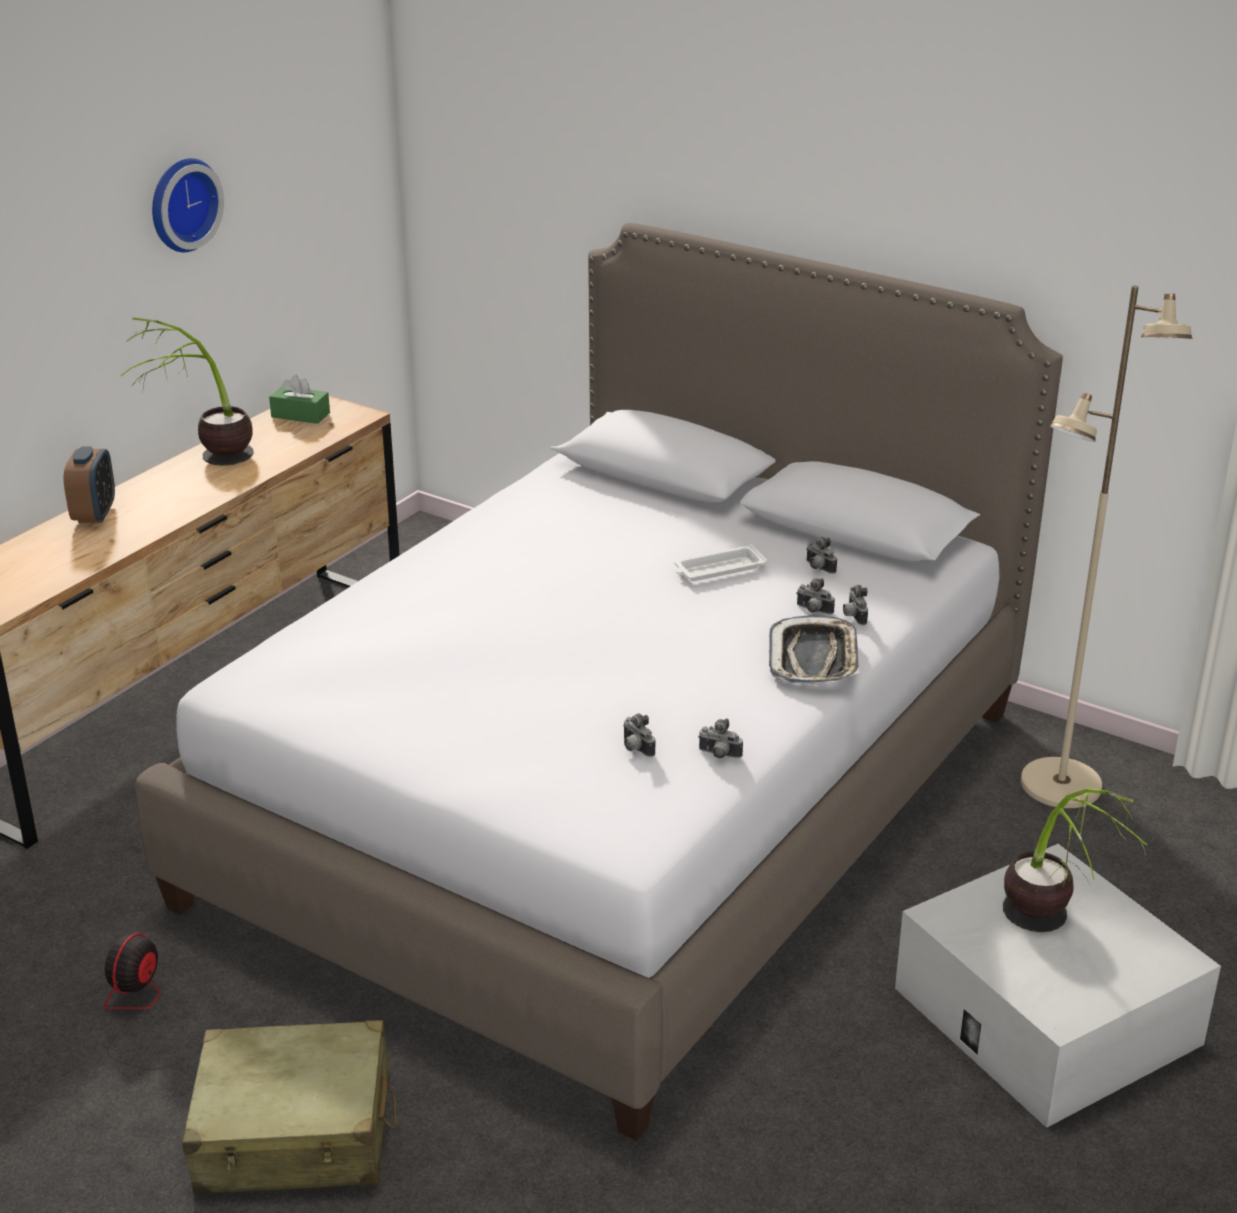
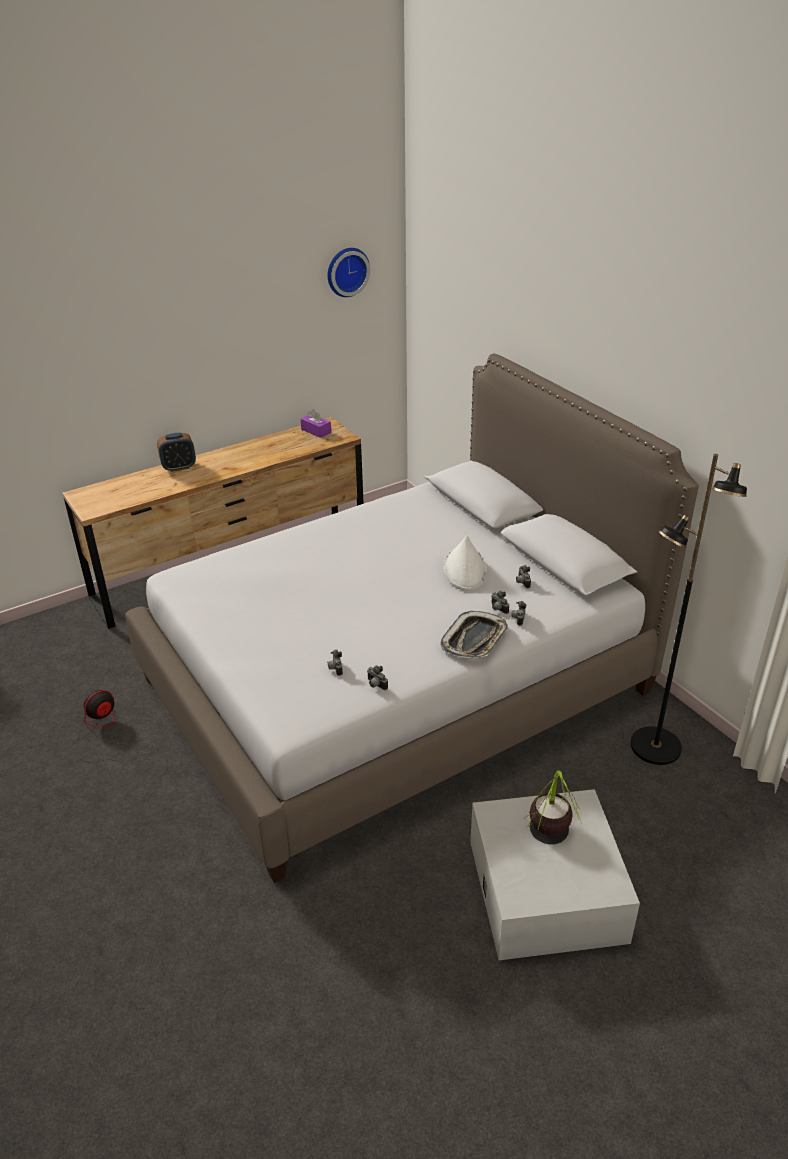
camera: 25 degrees right, 5 degrees up
alarm clock [63,446,115,523] -> alarm clock turned 45 degrees clockwise [157,433,196,472]
potted plant [120,317,254,466] -> none
wall clock [152,158,224,252] -> wall clock moved to [327,248,370,297]
beige suitcase [182,1020,397,1194] -> none
green tissue box [269,375,330,424] -> purple tissue box [301,409,331,438]
white tray [674,544,767,581] -> white hat [443,536,487,591]
beige floor lamp [1021,286,1193,808] -> black floor lamp [630,454,747,765]

